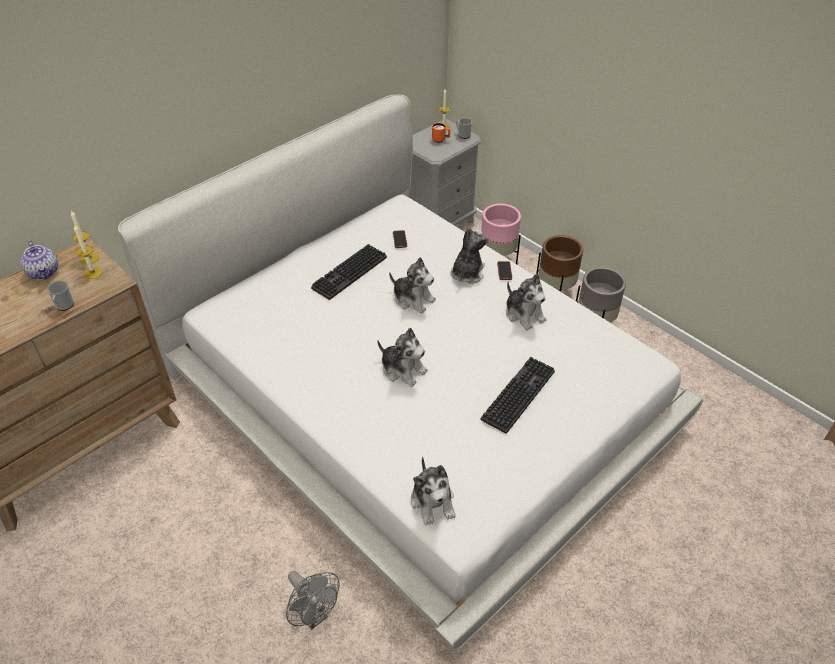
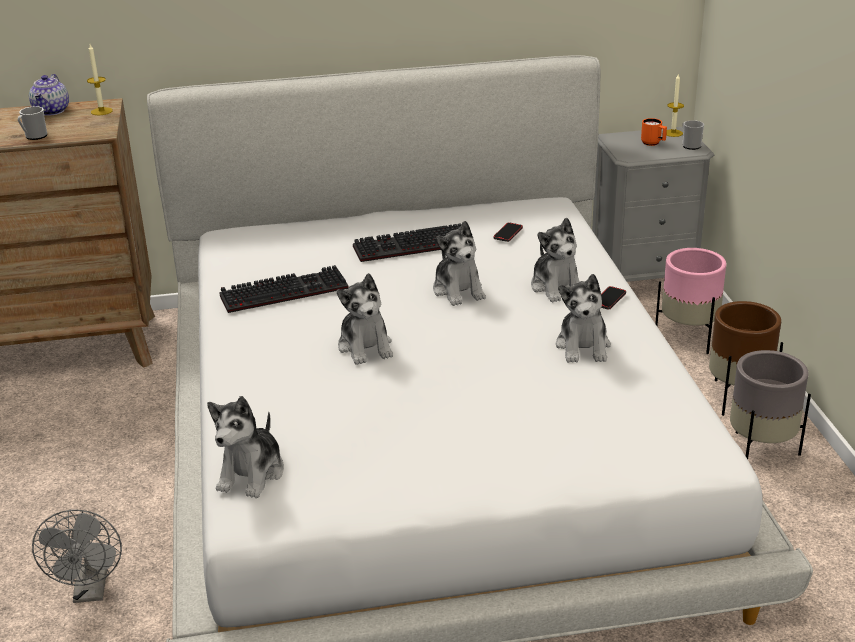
camera: 35 degrees right, 15 degrees down
candle [74,224,103,279] -> none
plush toy [451,227,489,284] -> plush toy turned 105 degrees clockwise [531,218,580,302]
keyboard [481,357,555,434] -> keyboard moved to [219,265,349,313]

